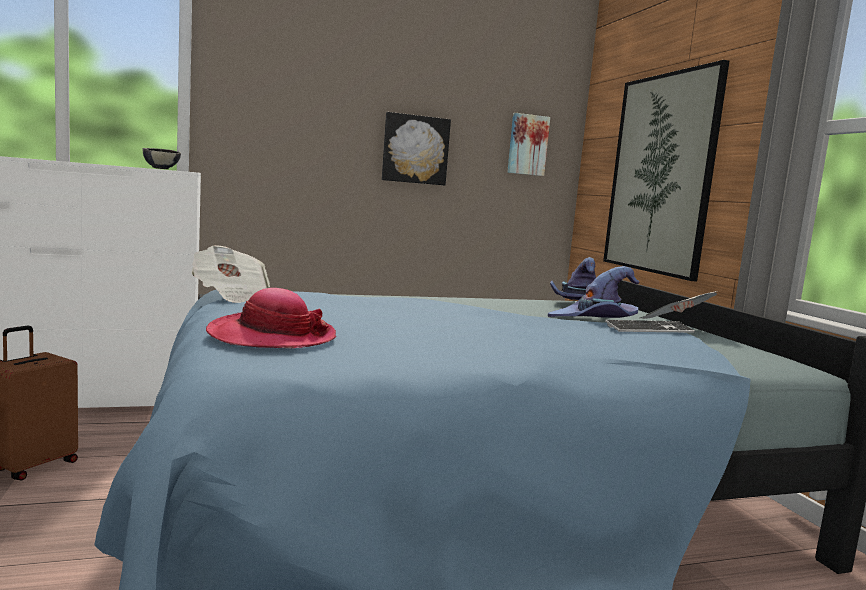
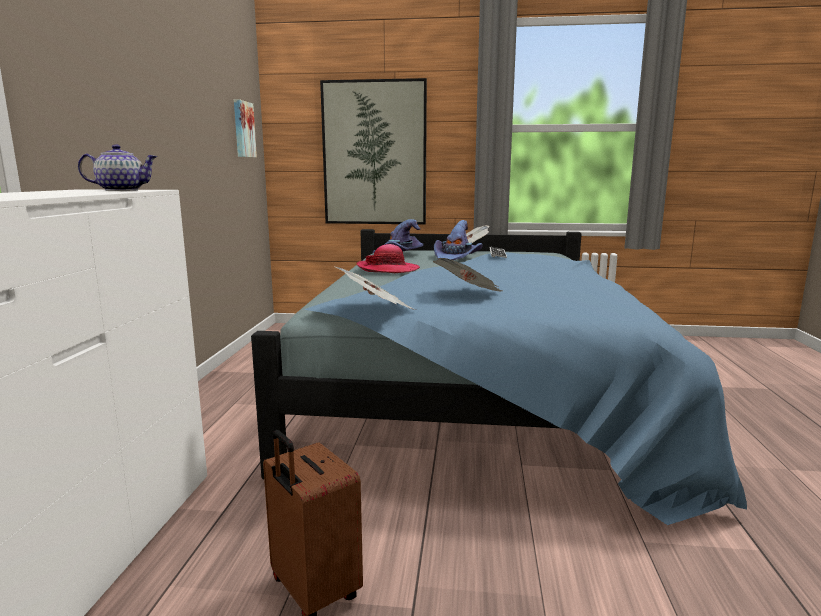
camera: 65 degrees left, 5 degrees up
bowl [143,148,181,169] -> teapot [78,144,158,191]
hat [206,288,336,348] -> hat moved to [356,244,420,273]
picture [382,112,451,185] -> none
none -> newspaper [433,258,502,291]

